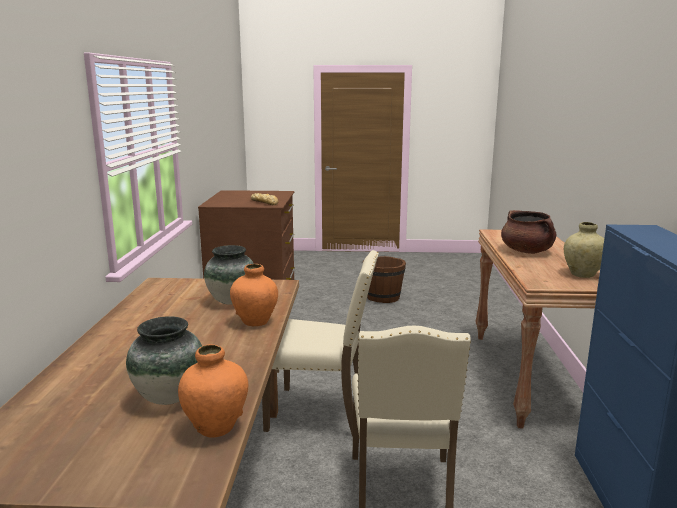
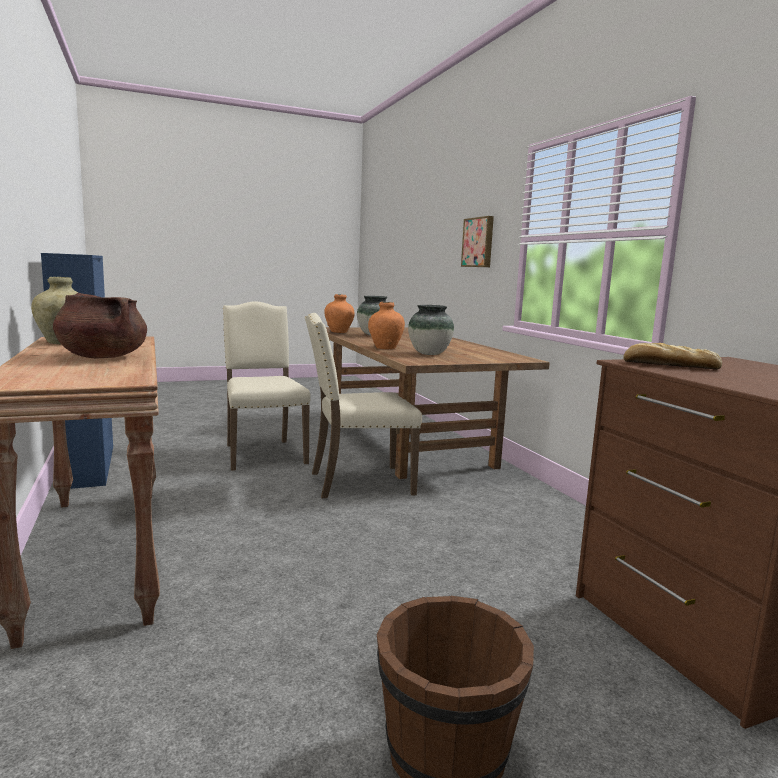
camera: 155 degrees right, 5 degrees down
none -> picture [461,216,494,267]

